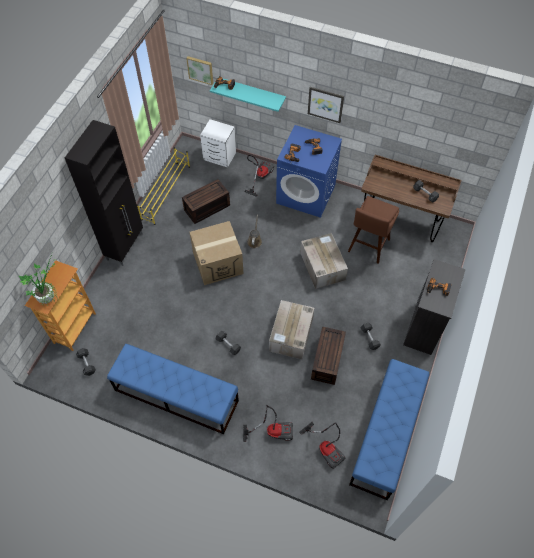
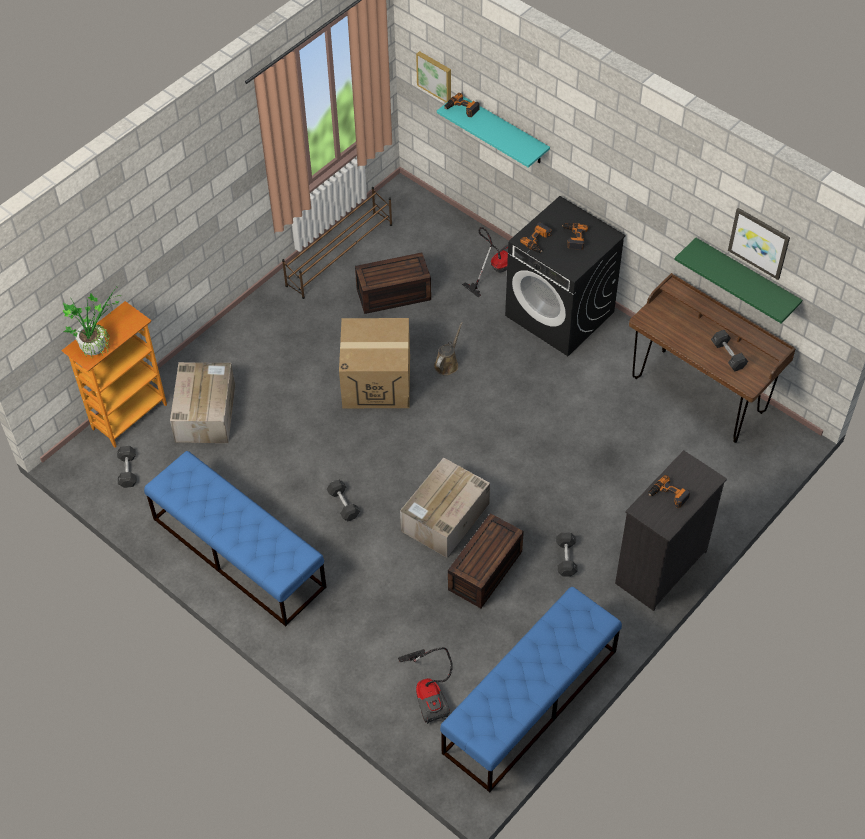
camera: 20 degrees right, 5 degrees down
black cabinet [65,120,143,266] -> none
yellow shoe rack [137,147,190,225] -> brown shoe rack [282,187,392,299]
white nightstand [200,119,236,168] -> none
vacuum cleaner [243,405,293,442] -> none
blue washing machine [276,125,342,218] -> black washing machine [505,196,626,356]
cardboard box [300,233,348,289] -> cardboard box moved to [170,362,235,443]
picture [308,87,344,123] -> picture moved to [728,208,790,280]
brown stool [348,196,399,264] -> none
none -> green shelf [674,238,802,324]

